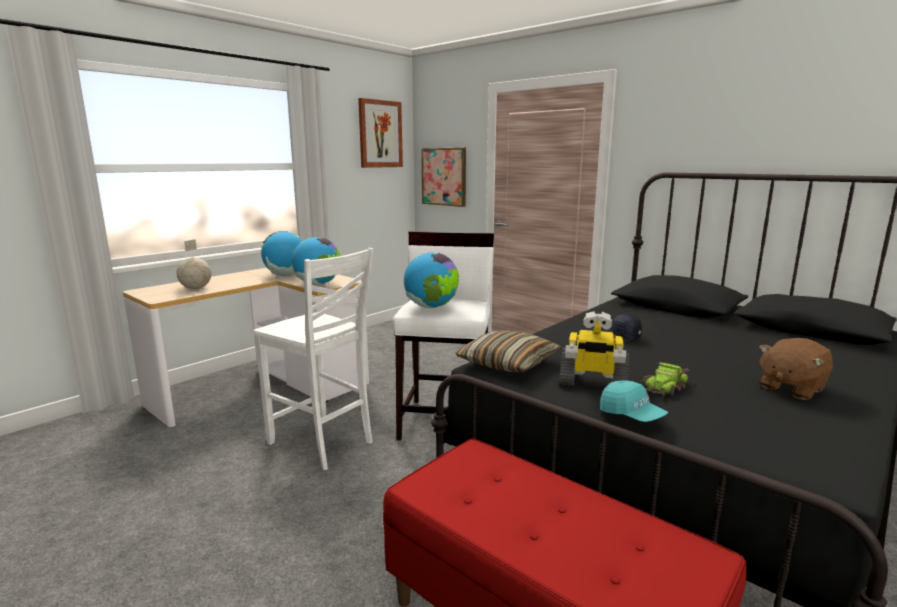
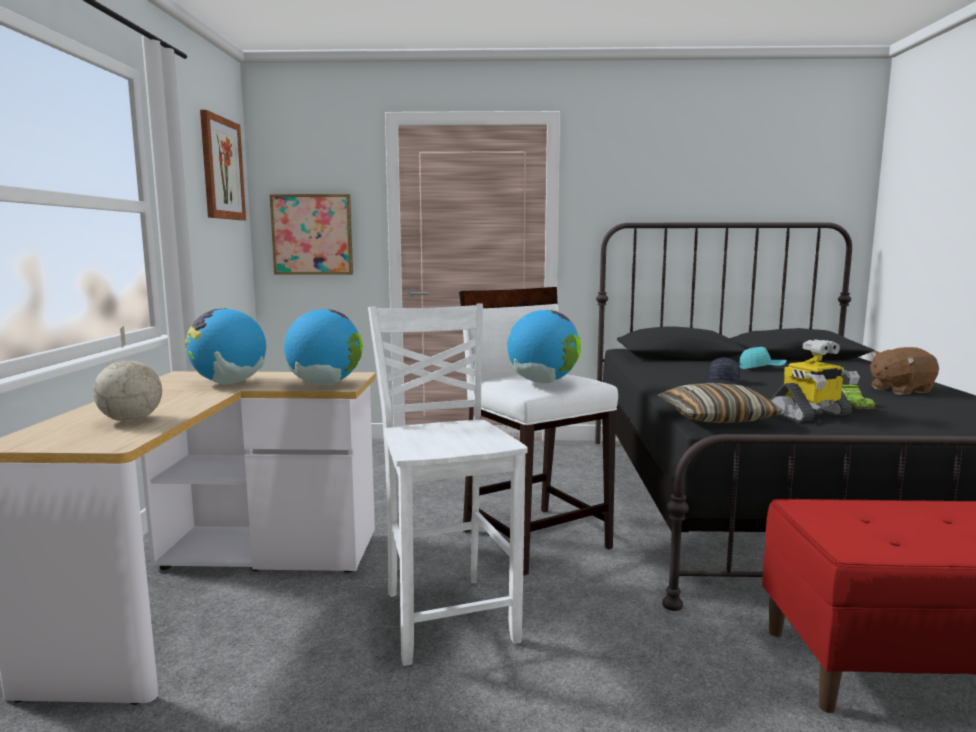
camera: 40 degrees left, 5 degrees down
white chair [254,248,373,470] -> white chair turned 105 degrees counterclockwise [368,303,528,666]
turquoise cap [600,381,668,422] -> turquoise cap moved to [740,347,787,369]
brown plush toy [759,338,833,400] -> brown plush toy turned 60 degrees clockwise [870,347,939,395]

